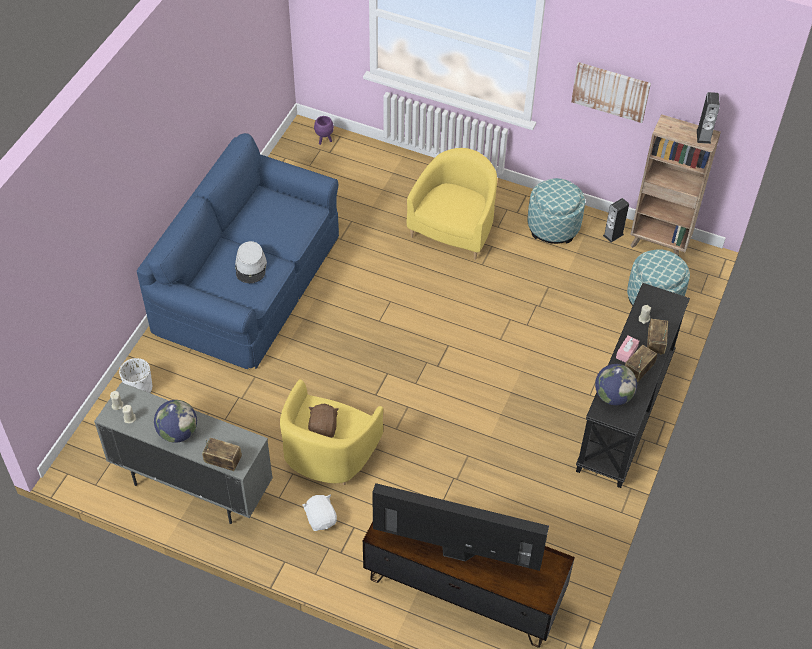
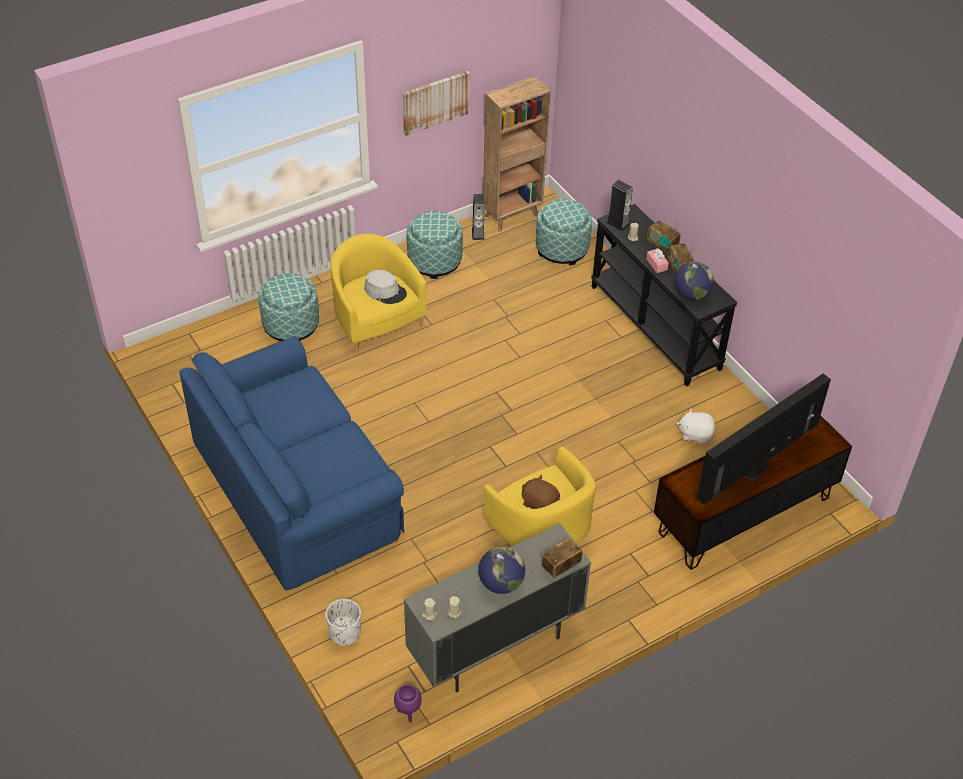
camera: 55 degrees left, 5 degrees down
grey hat [235,241,267,283] -> grey hat moved to [364,270,407,304]
white plush toy [302,495,337,531] -> white plush toy moved to [677,408,715,444]
purple planter [314,116,334,145] -> purple planter moved to [394,684,422,723]
speaker [697,92,720,144] -> speaker moved to [607,180,633,231]
none -> ottoman [258,273,319,342]

